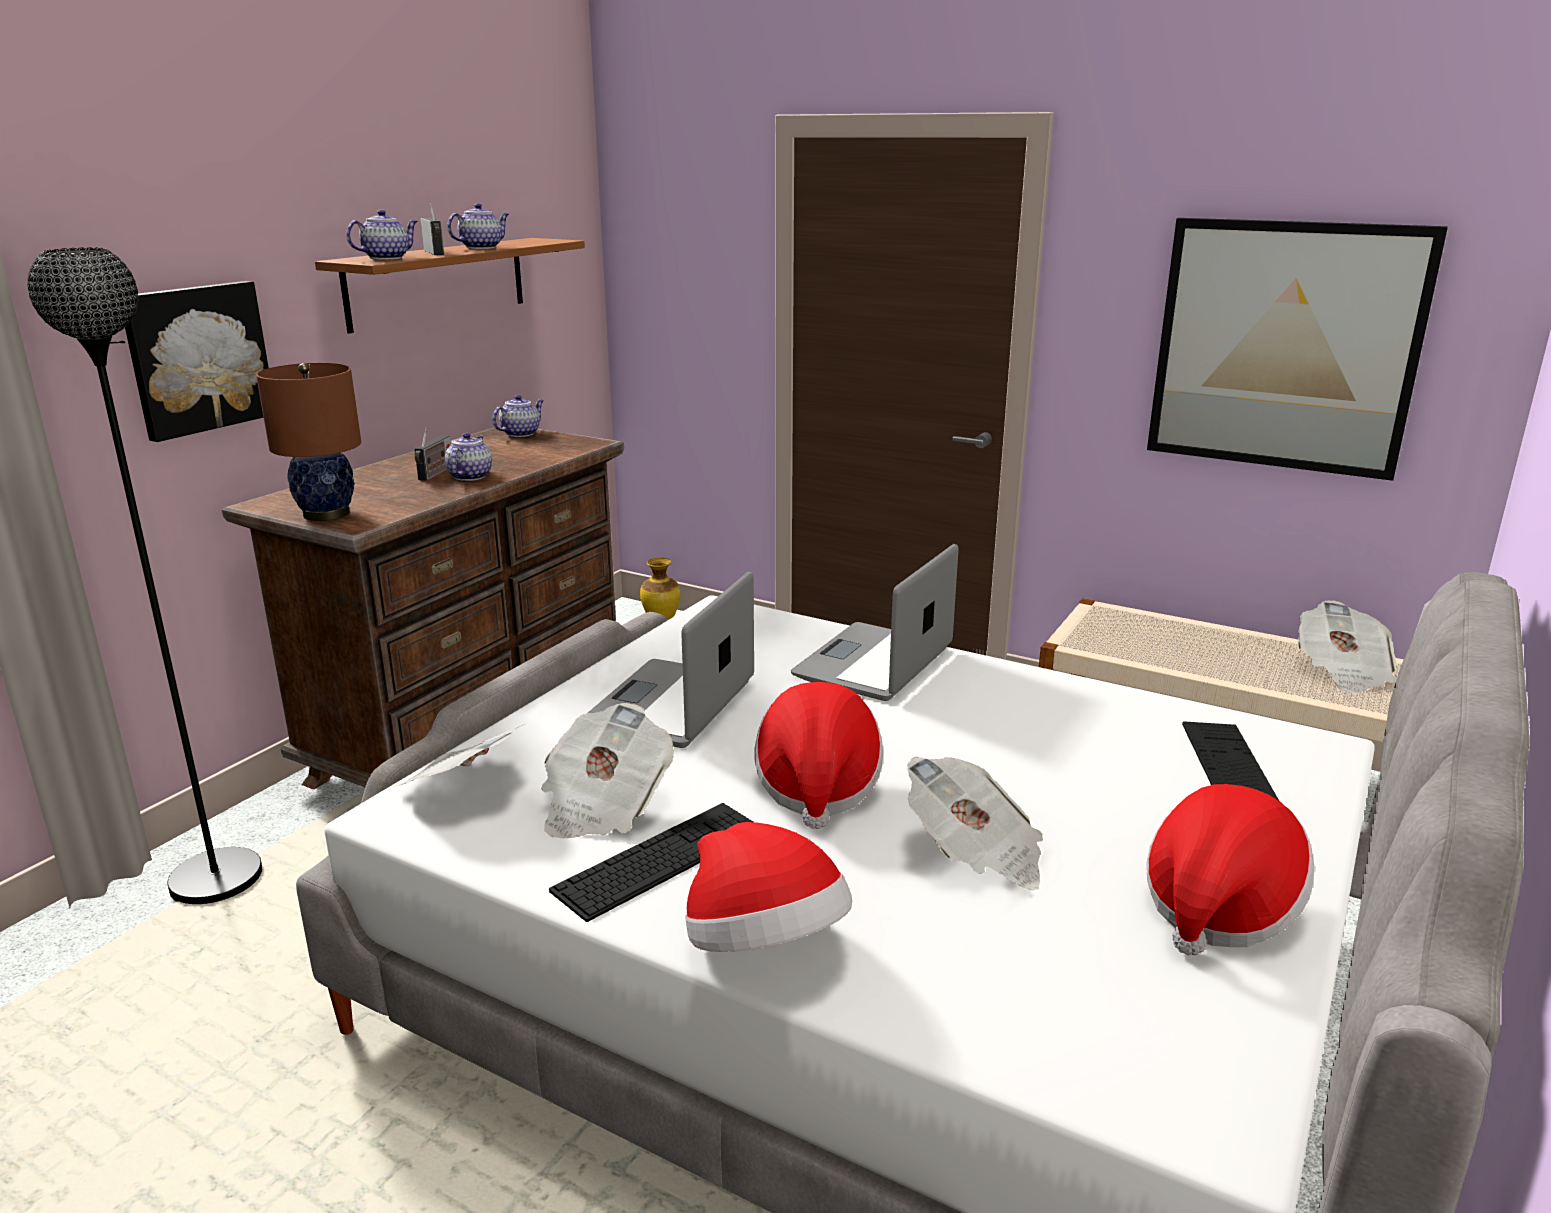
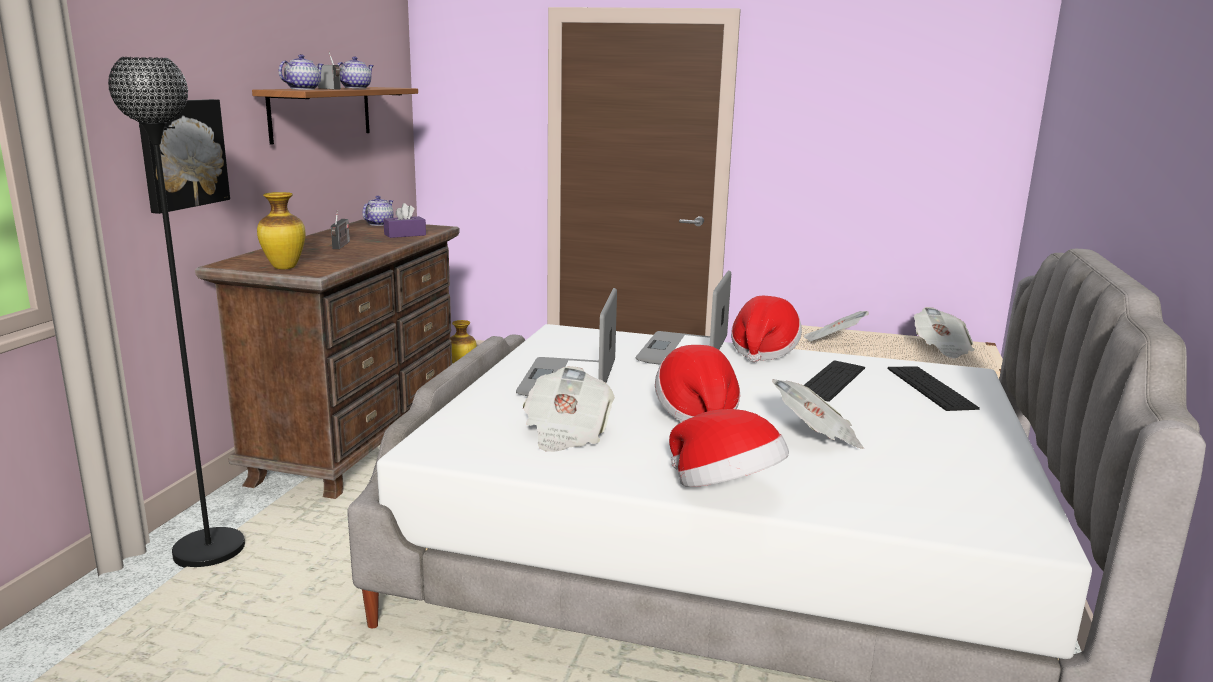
camera: 15 degrees left, 5 degrees down
brown table lamp [256,363,361,521] -> vase [257,192,305,269]
newspaper [395,724,525,787] -> newspaper moved to [804,311,869,342]
teapot [445,433,492,481] -> none
keyboard [549,803,753,922] -> keyboard moved to [804,360,865,402]
hat [1146,784,1315,956] -> hat moved to [731,296,802,362]
picture [1147,218,1448,481] -> none
none -> purple tissue box [383,203,426,238]

